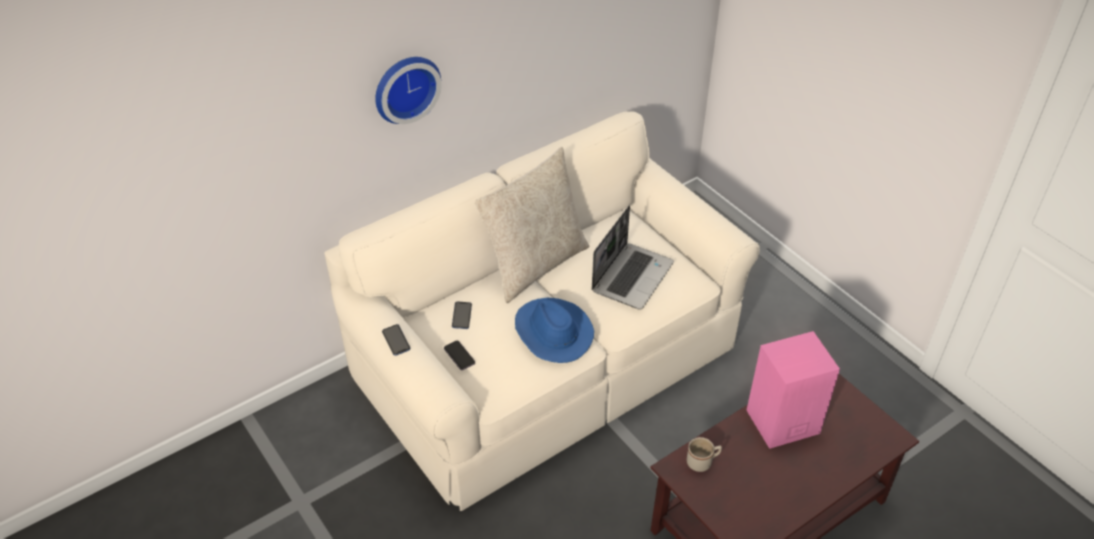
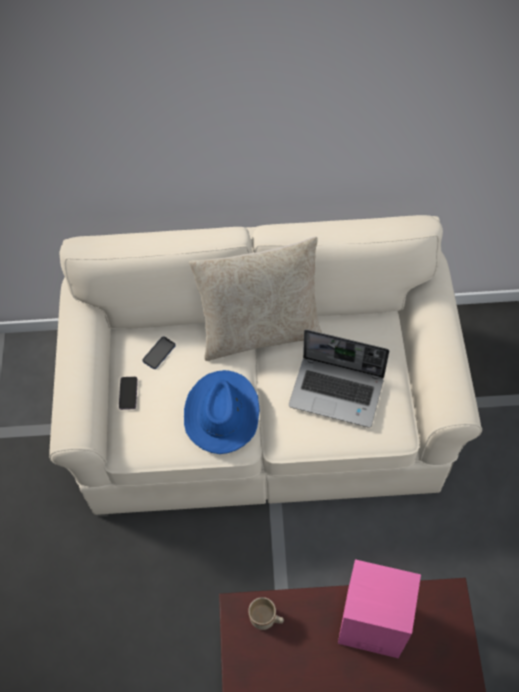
camera: 35 degrees right, 15 degrees up
wall clock [375,57,442,124] -> none
phone [382,324,410,356] -> none
laptop [592,206,674,310] -> laptop turned 45 degrees clockwise [289,329,389,427]

